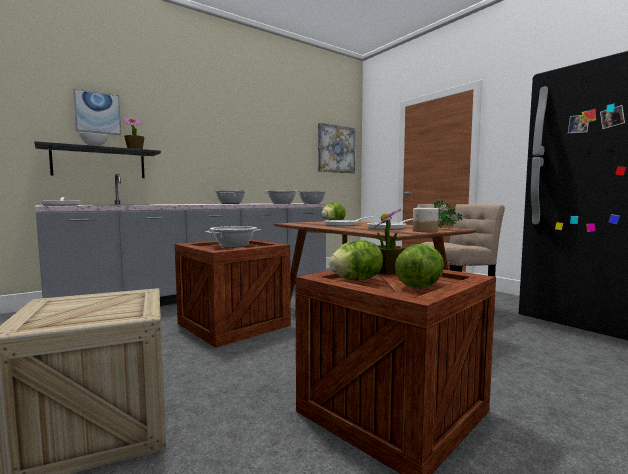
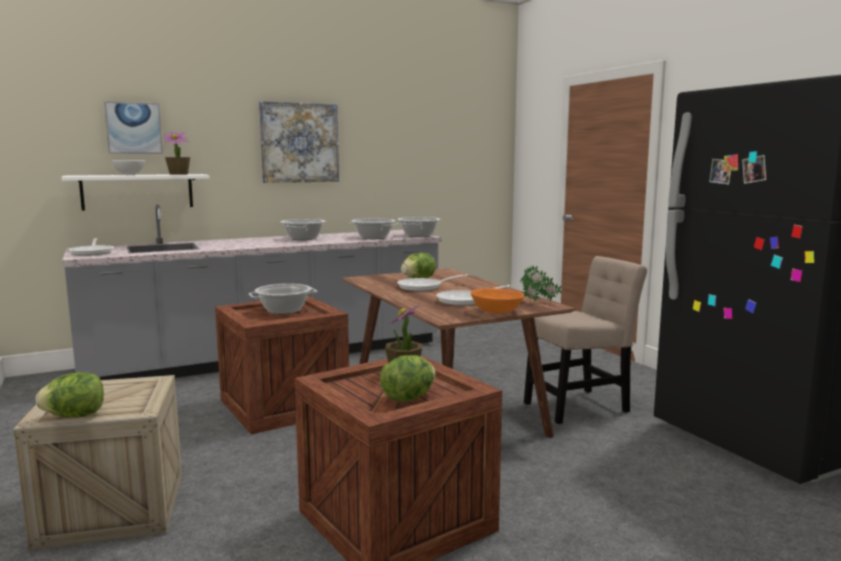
camera: 10 degrees right, 5 degrees up
black shelf [34,141,161,178] -> white shelf [62,174,209,211]
picture [318,123,355,173] -> picture moved to [259,101,339,183]
lettuce [329,240,383,280] -> lettuce moved to [36,372,104,418]
jar [413,205,439,232] -> orange bowl [471,288,524,314]

